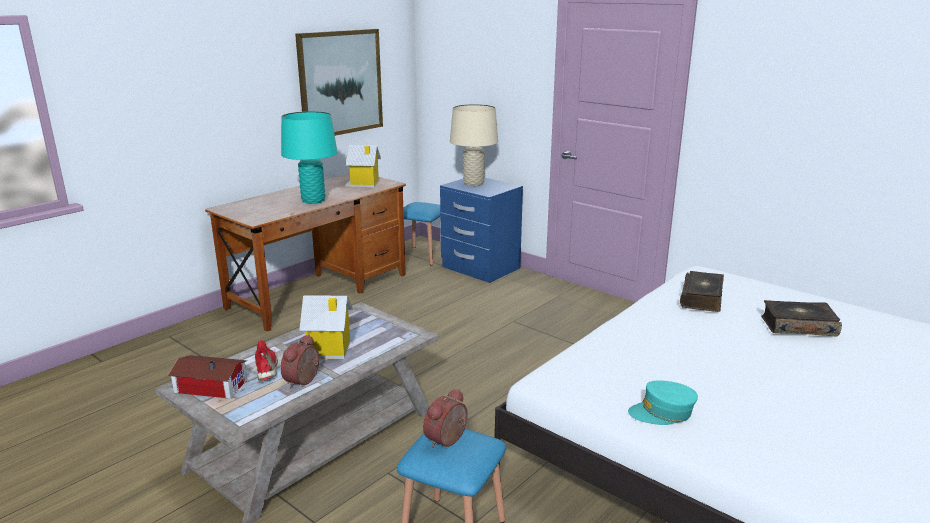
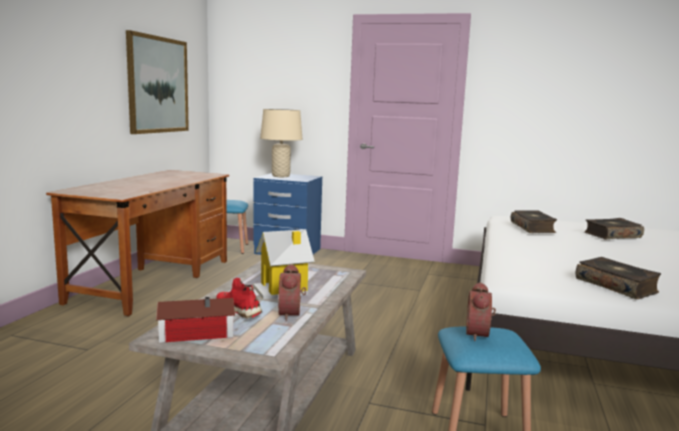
camera: 25 degrees left, 10 degrees down
turquoise table lamp [281,111,338,204] -> none
toy house [345,145,381,187] -> none
turquoise cap [628,380,698,425] -> book [576,257,661,299]

